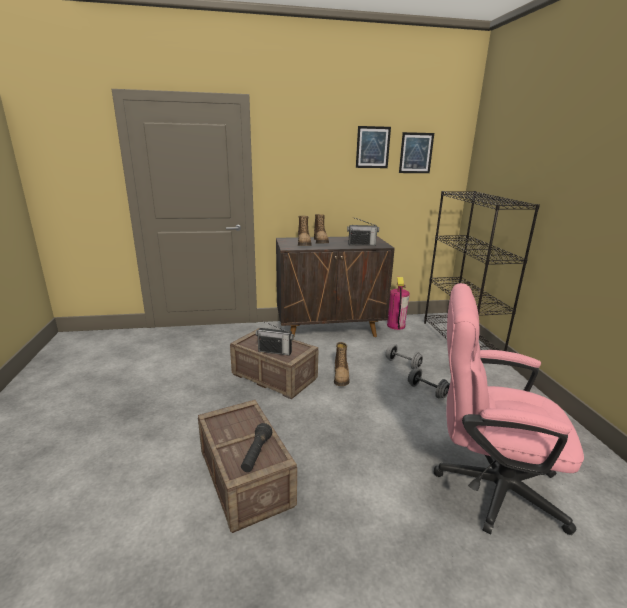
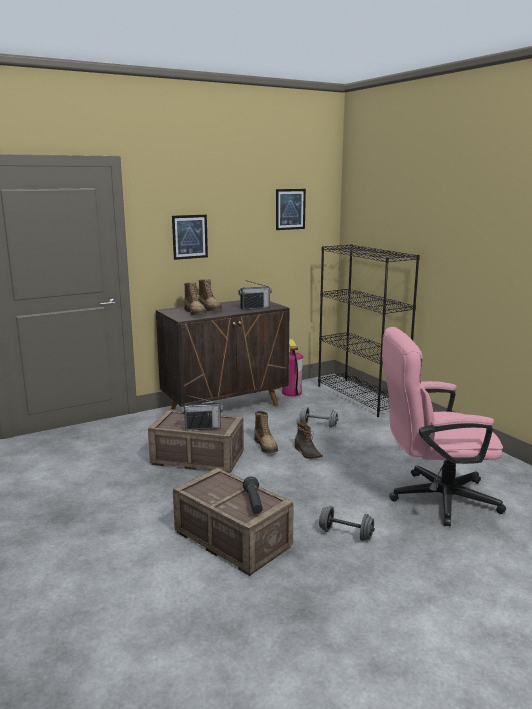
camera: 20 degrees left, 5 degrees down
picture [356,126,391,168] -> picture moved to [172,215,208,260]
grey dumbbell [408,368,450,398] -> grey dumbbell moved to [319,506,375,541]
none -> boot [295,421,323,459]

